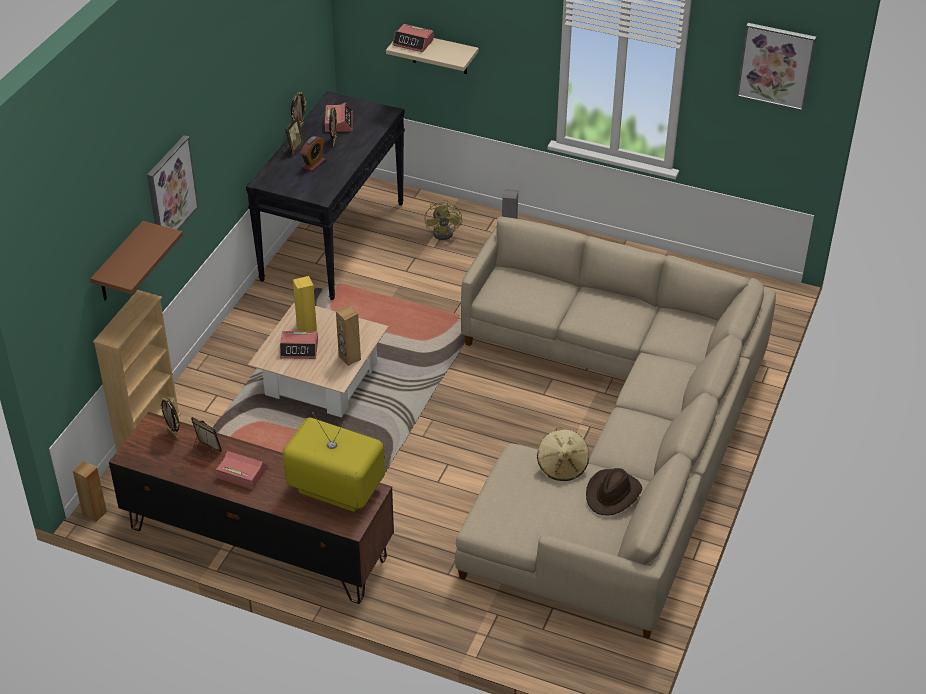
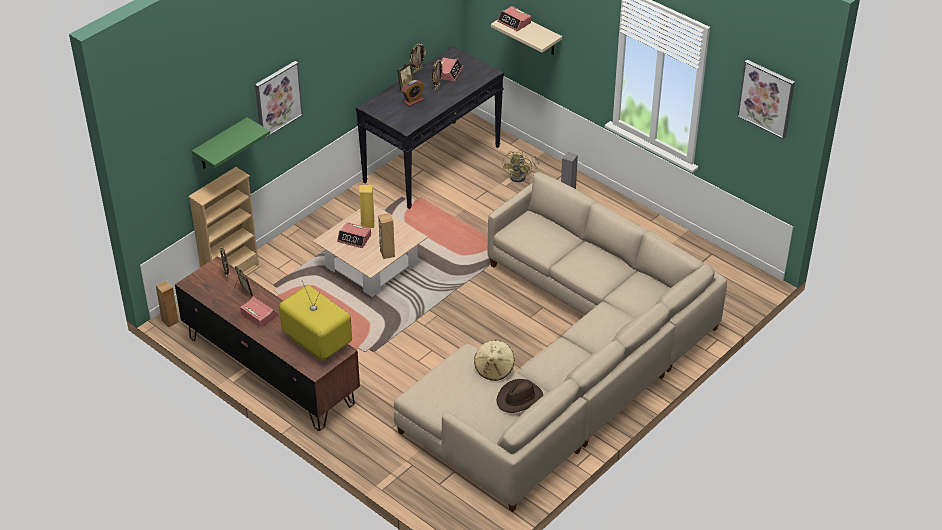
camera: 20 degrees right, 0 degrees up
brown shelf [90,221,183,300] -> green shelf [192,117,270,169]

